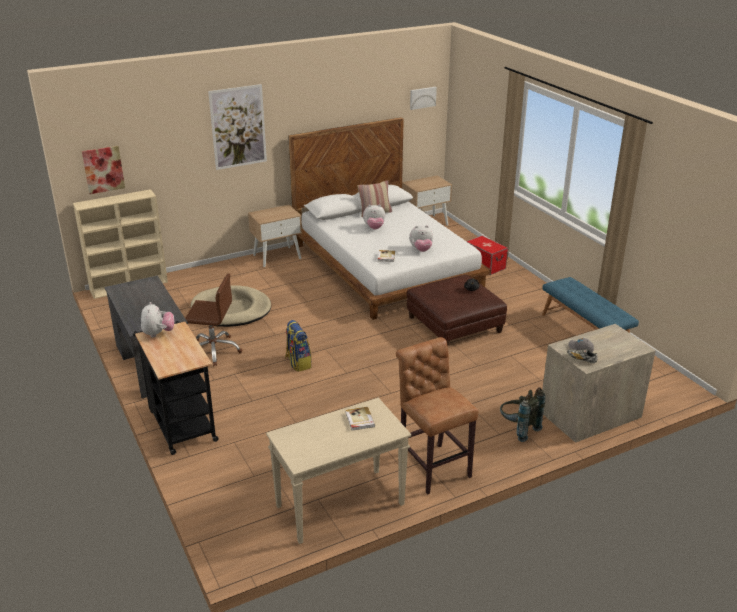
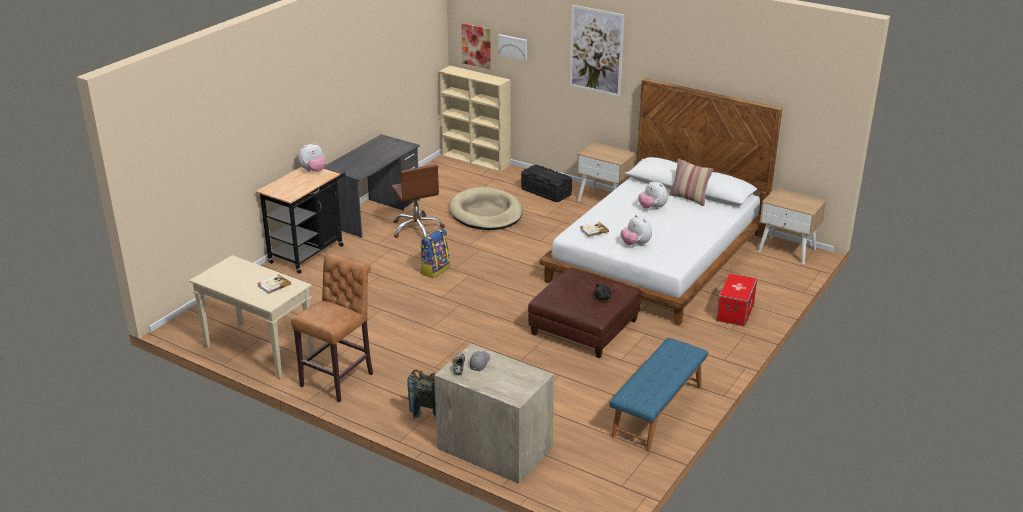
camera: 60 degrees right, 0 degrees up
picture [410,87,437,110] -> picture moved to [498,34,527,61]
none -> black storage box [521,165,572,202]

